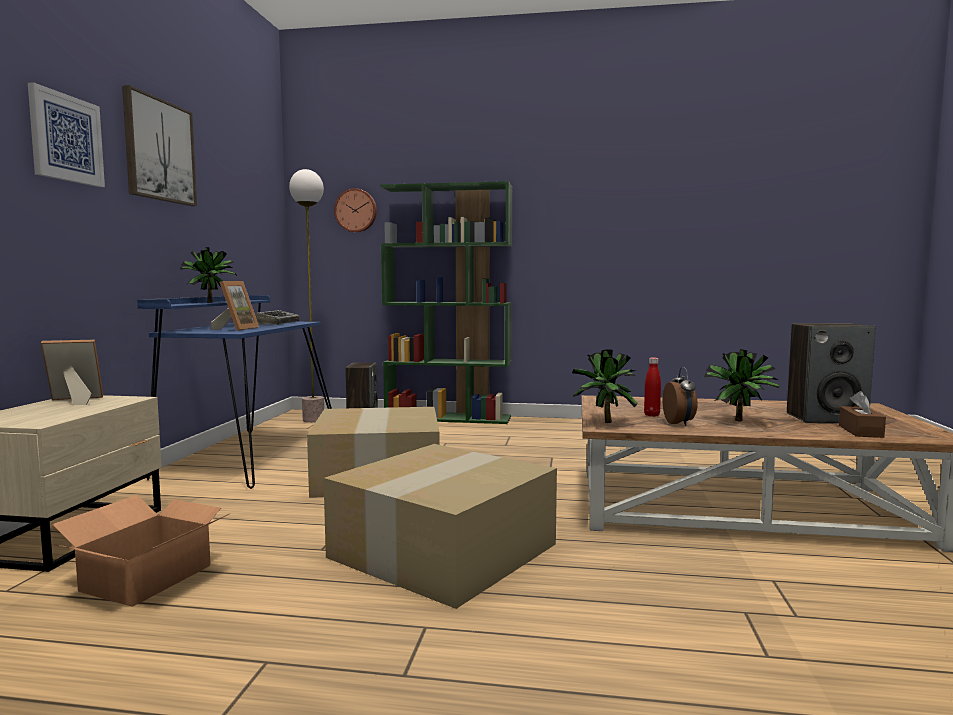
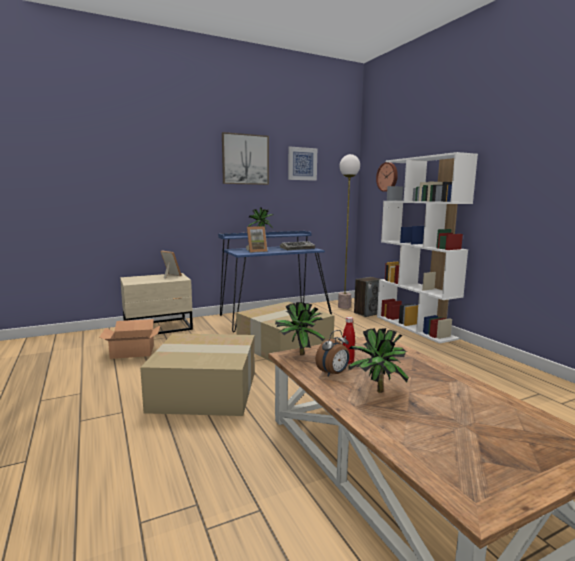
camera: 55 degrees right, 5 degrees up
picture [28,82,105,187] -> picture moved to [288,147,317,181]
green bookcase [380,181,513,424] -> white bookcase [377,152,478,344]
speaker [787,323,876,424] -> none
brown tissue box [839,391,886,438] -> none

